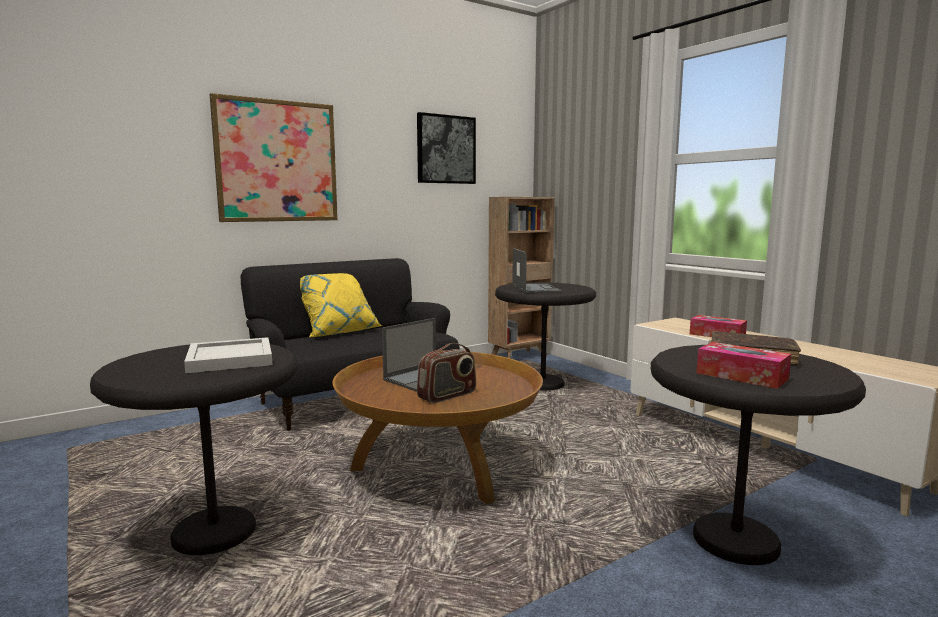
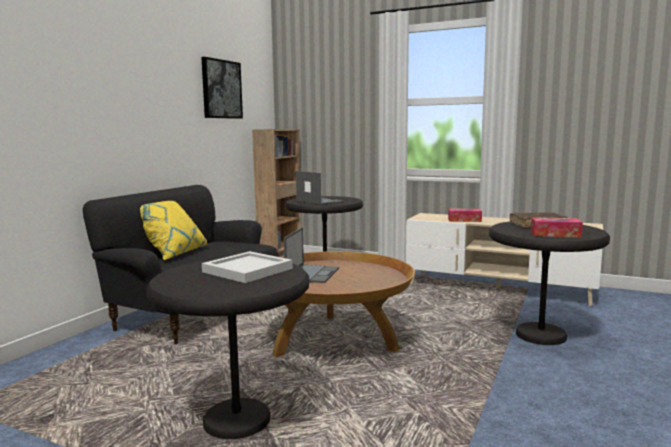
camera: 30 degrees left, 0 degrees up
picture [210,93,338,222] -> none
radio [417,343,476,403] -> none

